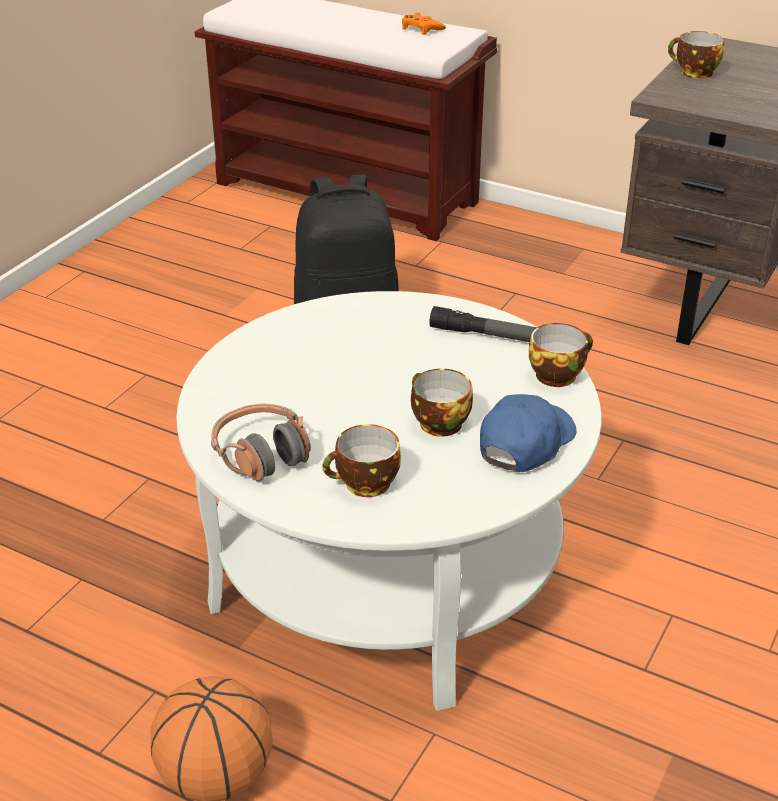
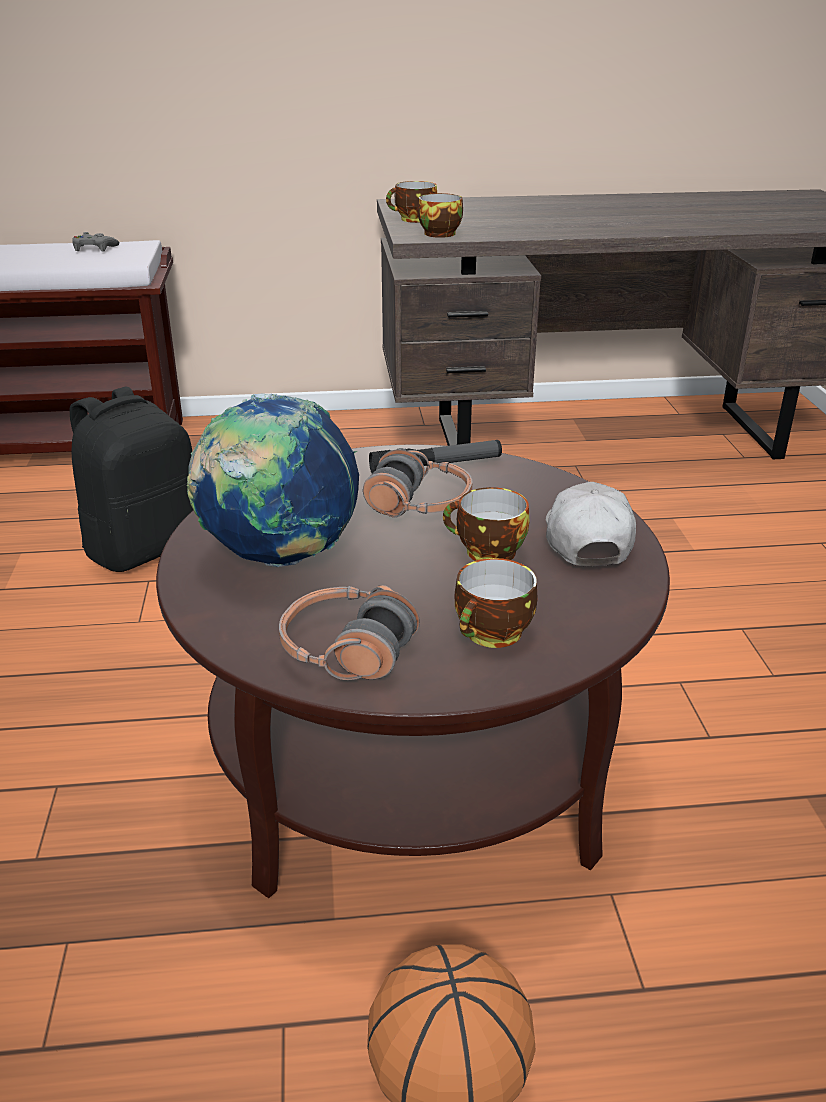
camera: 35 degrees left, 5 degrees down
white coffee table [177,291,601,711] -> brown coffee table [156,445,670,898]
orange game controller [402,12,446,35] -> grey game controller [72,232,119,252]
blue cap [480,394,576,472] -> white cap [546,482,636,566]
cup [529,323,593,387] -> cup moved to [418,193,463,238]
none -> globe [187,393,359,567]
none -> headphones [363,449,472,518]

